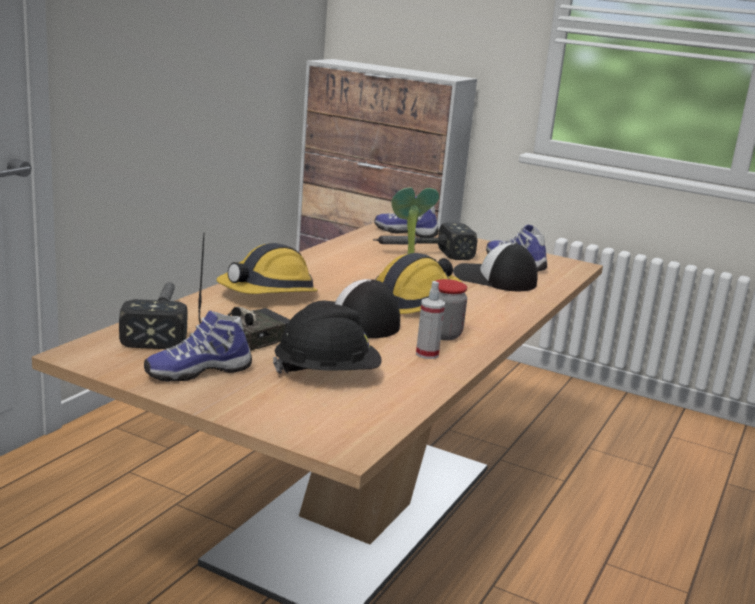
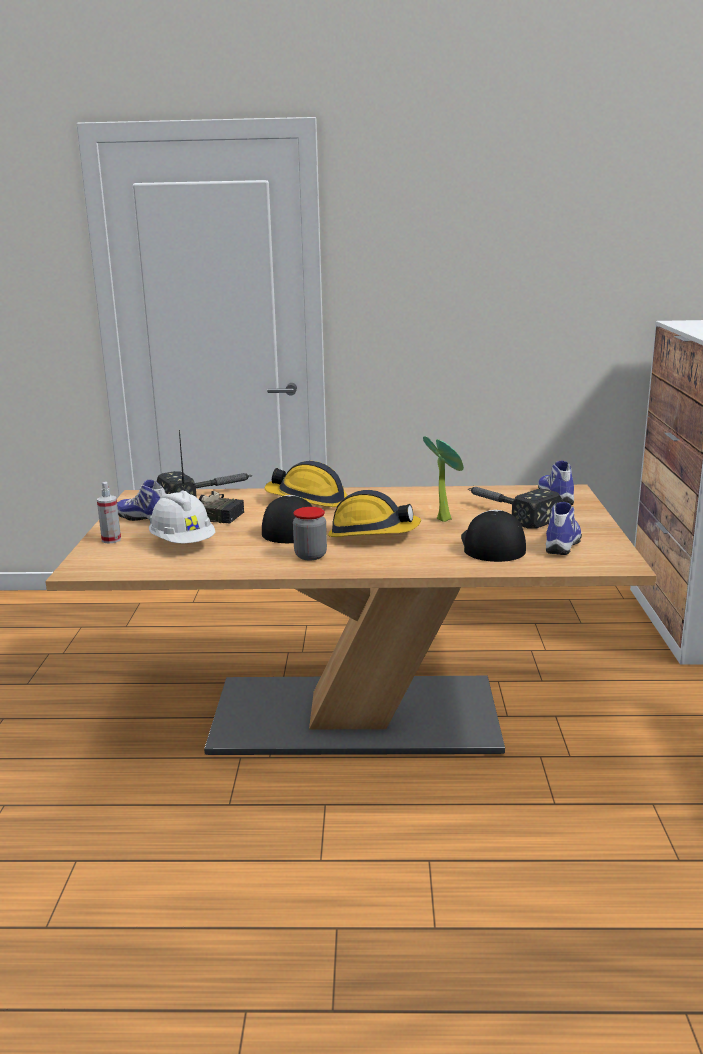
camera: 65 degrees right, 0 degrees up
black hard hat [273,304,382,374] -> white hard hat [149,491,215,543]
spray bottle [416,281,445,359] -> spray bottle moved to [97,482,121,544]

